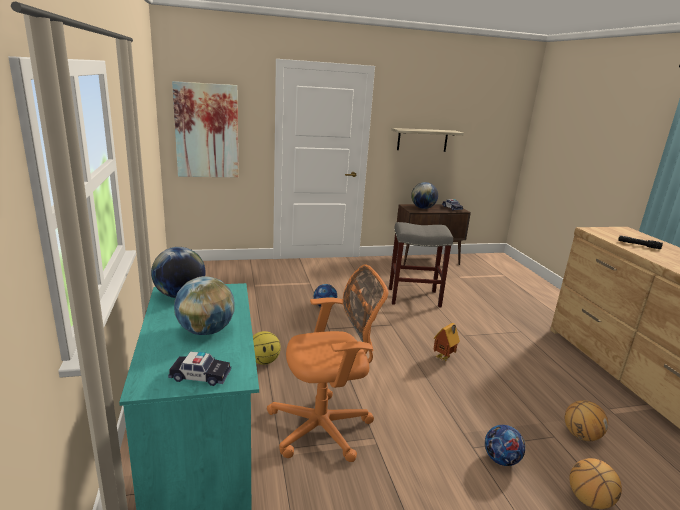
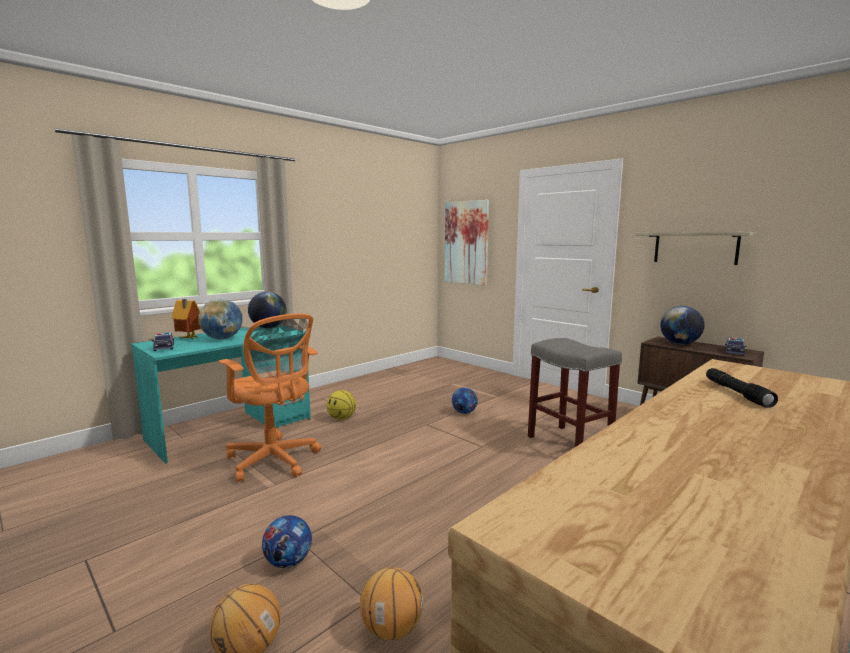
camera: 60 degrees right, 10 degrees down
toy house [433,323,460,361] -> toy house moved to [171,299,201,340]

